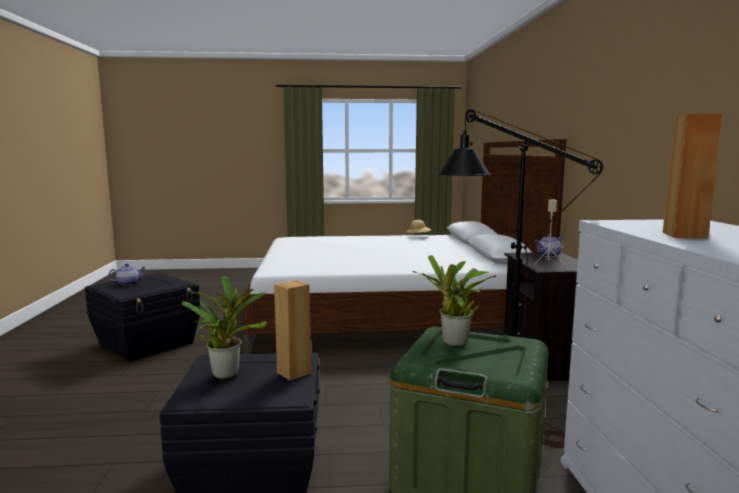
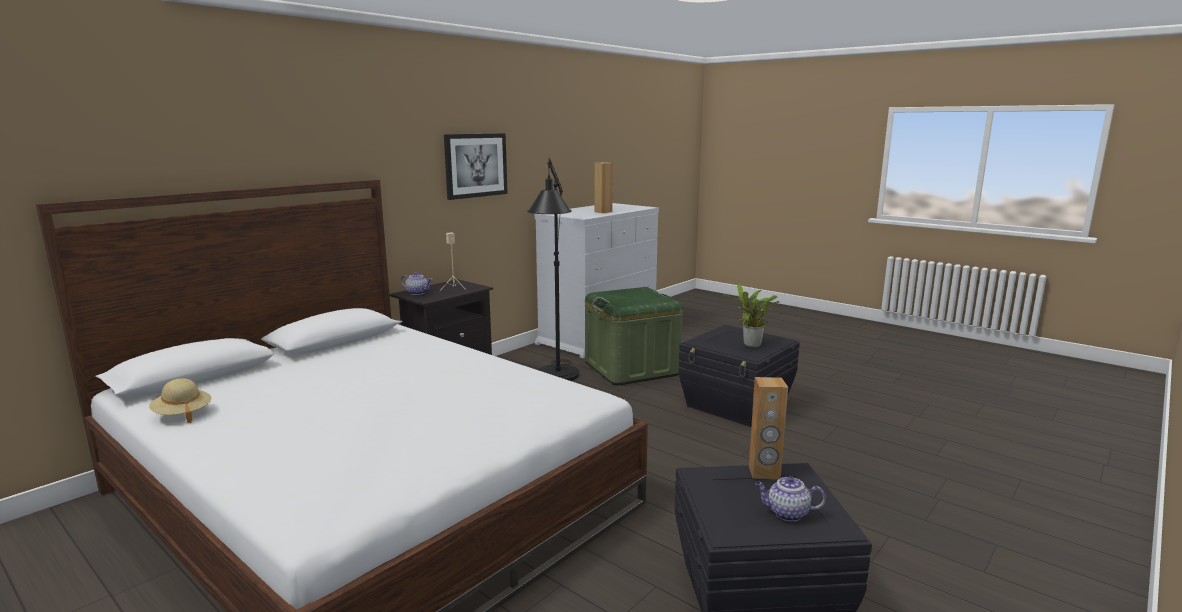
camera: 135 degrees left, 5 degrees up
brown speaker [274,280,311,380] -> brown speaker moved to [749,377,788,479]
potted plant [412,255,496,347] -> none
none -> picture [444,133,508,200]

